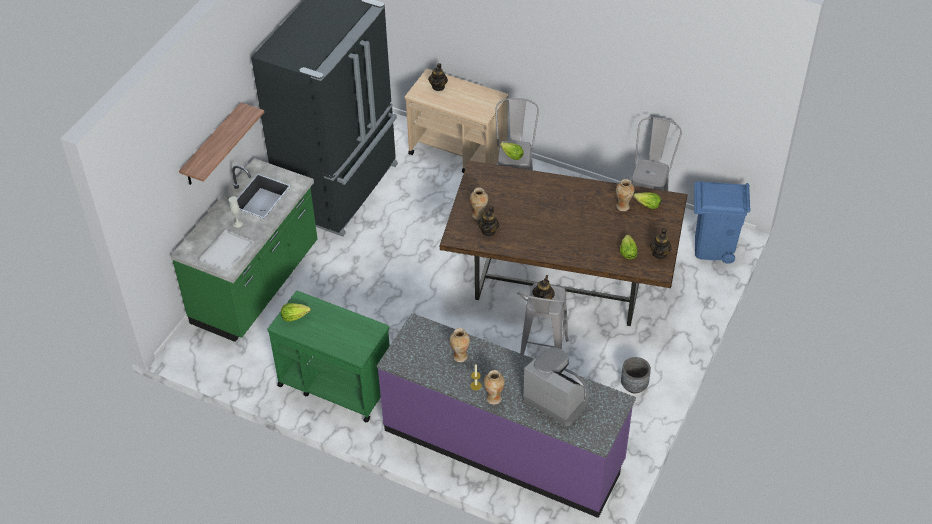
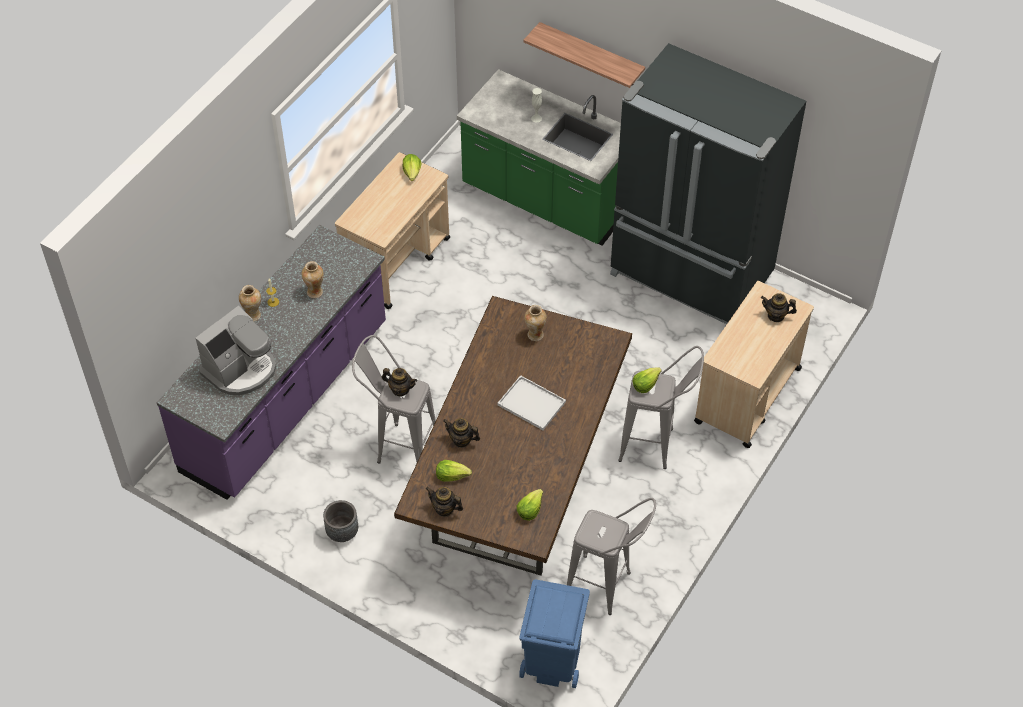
camera: 95 degrees right, 5 degrees up
white tray [199,230,254,274] -> white tray moved to [498,375,566,430]
green cart [267,291,390,422] -> beige cart [335,152,450,309]
teapot [478,206,499,236] -> teapot moved to [443,418,480,448]
vase [616,179,634,211] -> none

